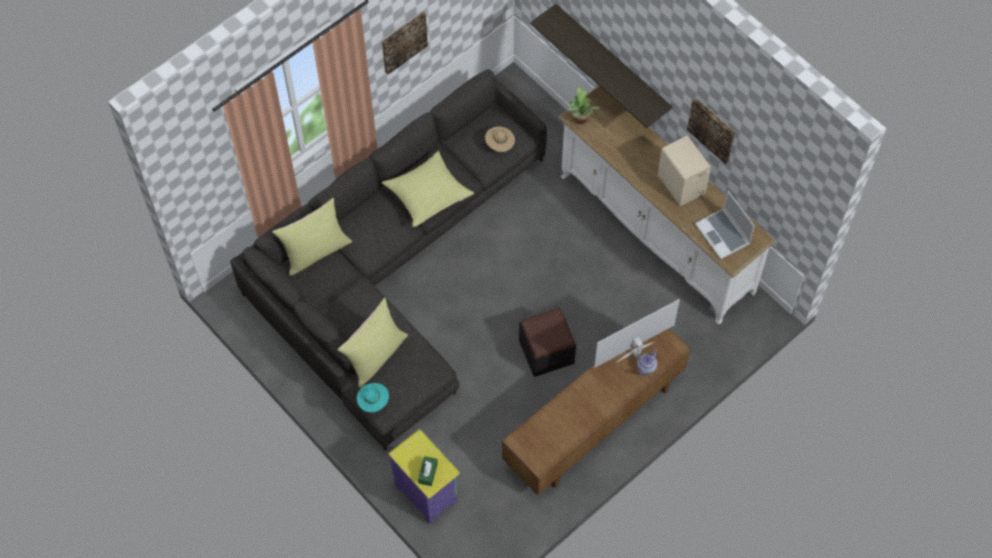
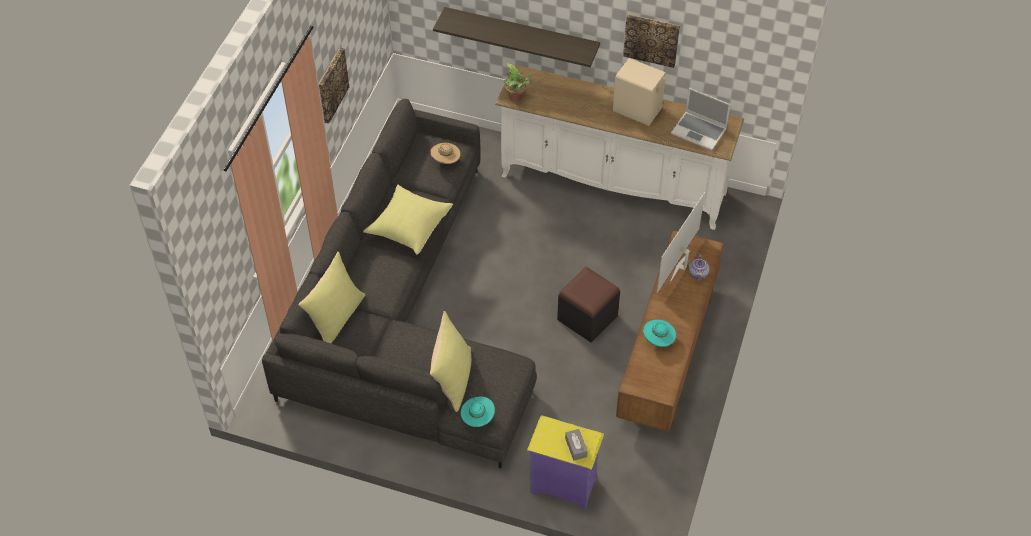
camera: 30 degrees left, 10 degrees down
green tissue box [418,456,438,486] -> grey tissue box [565,429,588,461]
none -> turquoise hat [643,320,676,347]

